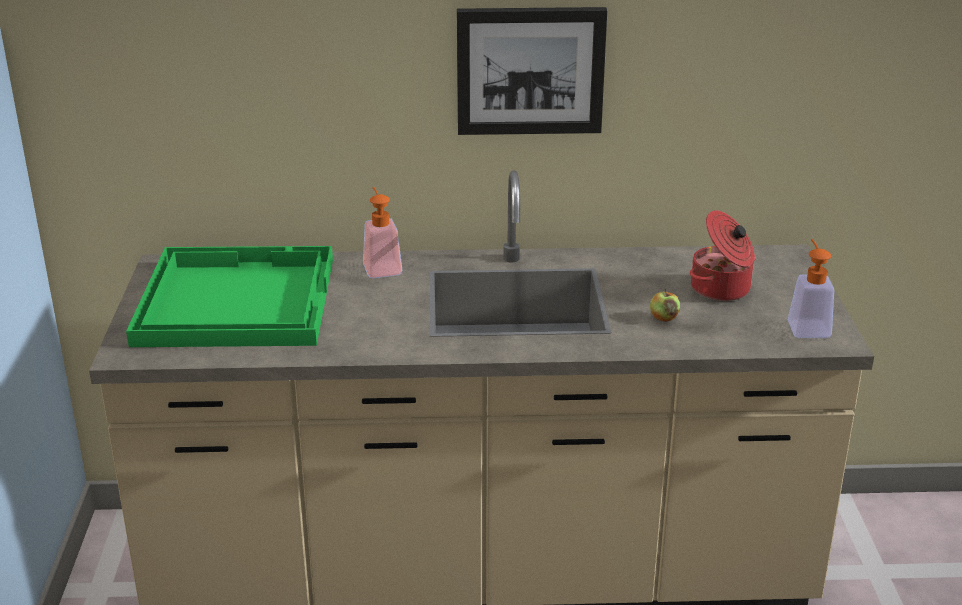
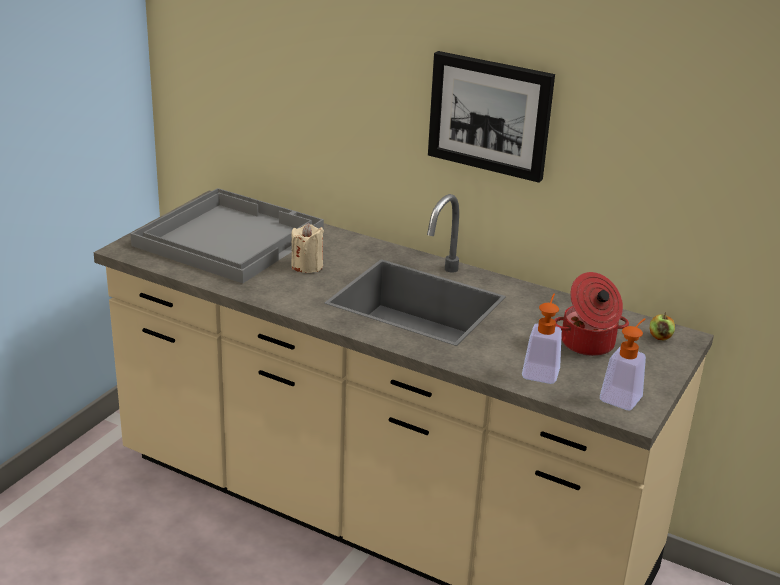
camera: 30 degrees right, 0 degrees up
green tray [126,246,333,347] -> grey tray [130,188,324,283]
soap dispenser [363,187,402,278] -> soap dispenser moved to [522,293,562,384]
apple [650,289,680,322] -> apple moved to [650,313,675,340]
none -> beige candle [292,223,324,273]

